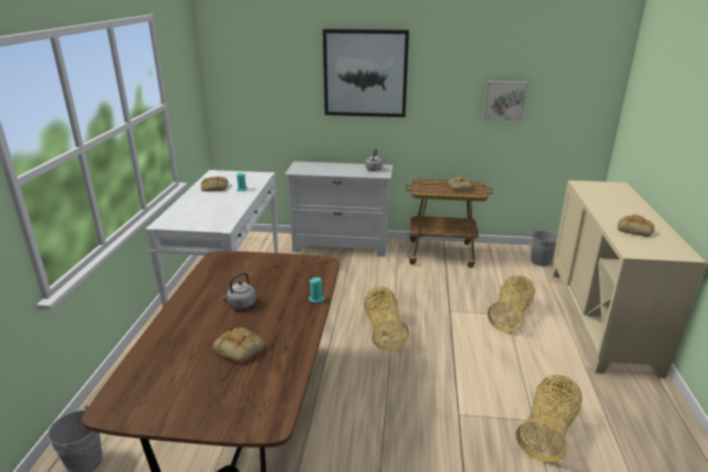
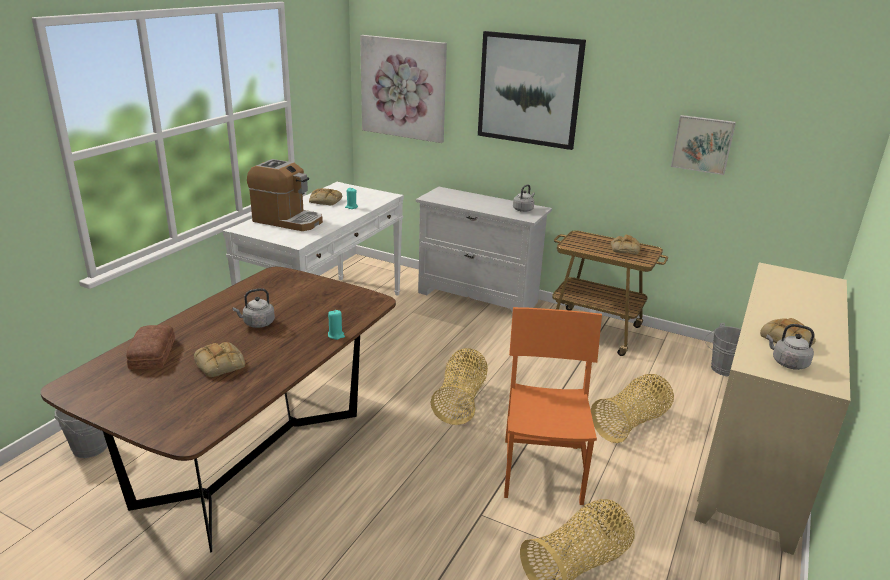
camera: 20 degrees right, 0 degrees up
none -> bread [126,325,175,369]
none -> coffee machine [247,159,323,231]
none -> picture [360,35,447,143]
none -> orange chair [504,307,602,505]
none -> grey kettle [766,324,815,370]

